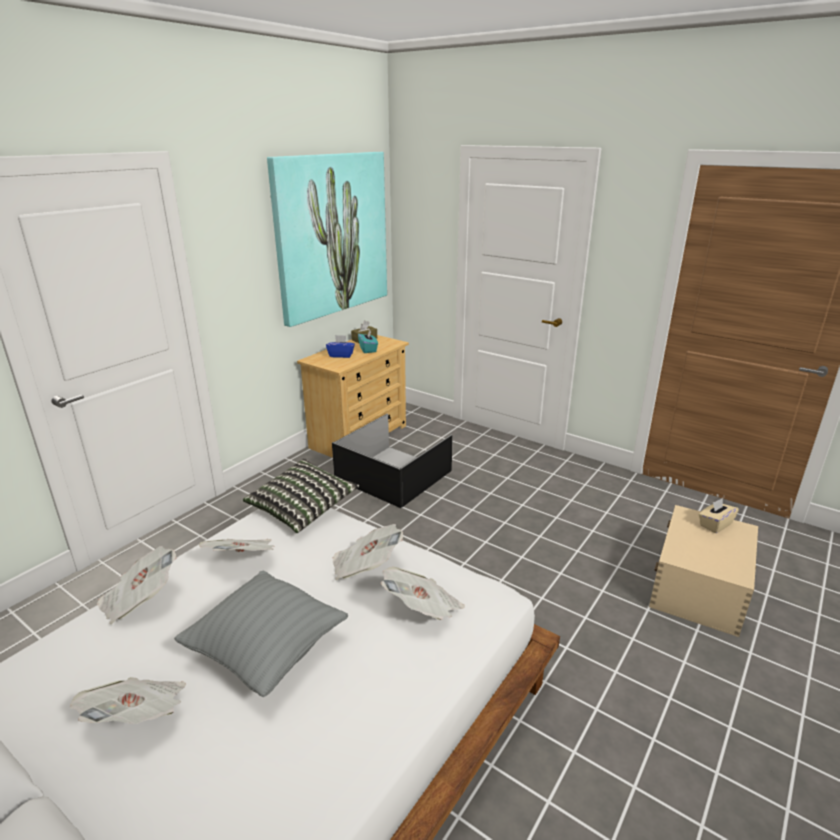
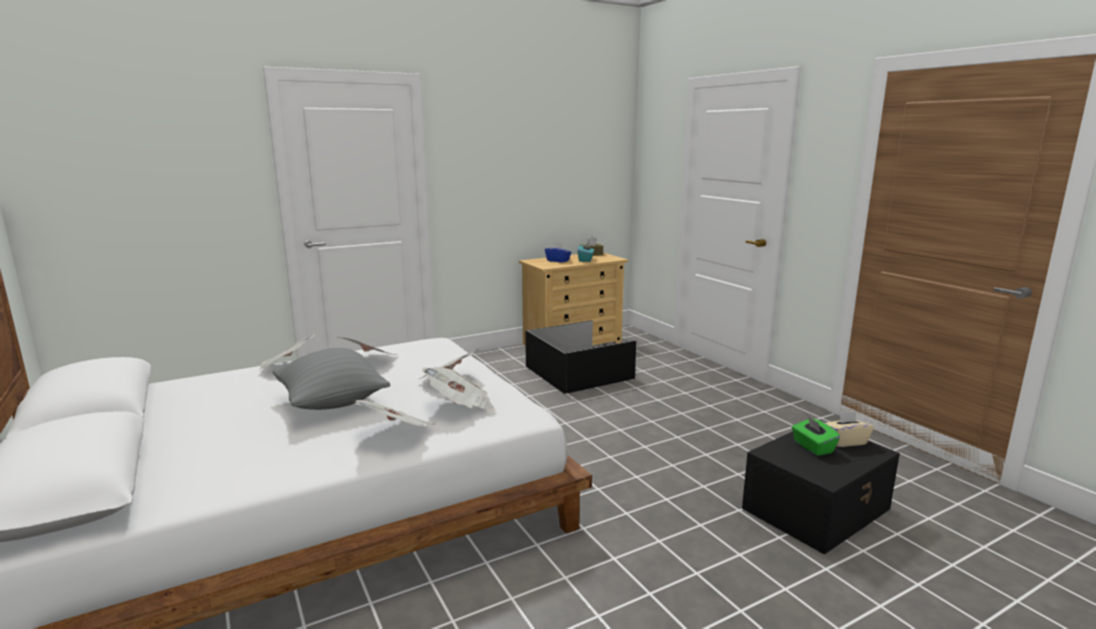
camera: 25 degrees right, 10 degrees down
newspaper [70,677,186,724] -> newspaper moved to [354,400,435,427]
pillow [243,458,359,533] -> none
picture [267,152,387,327] -> none
beige storage box [649,505,758,637] -> black storage box [742,431,900,555]
none -> green tissue box [792,416,840,456]

